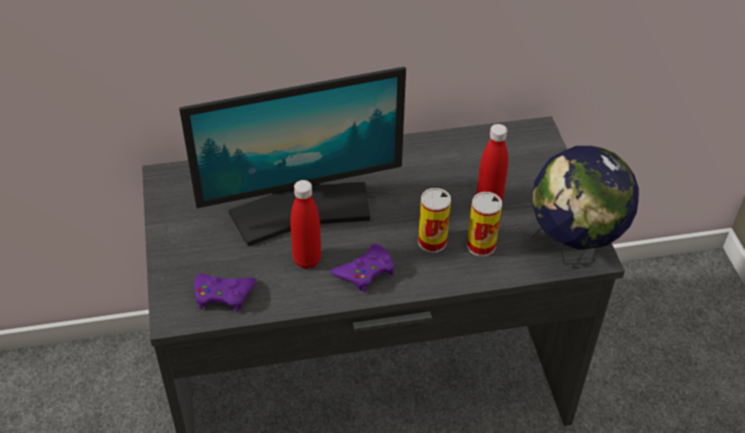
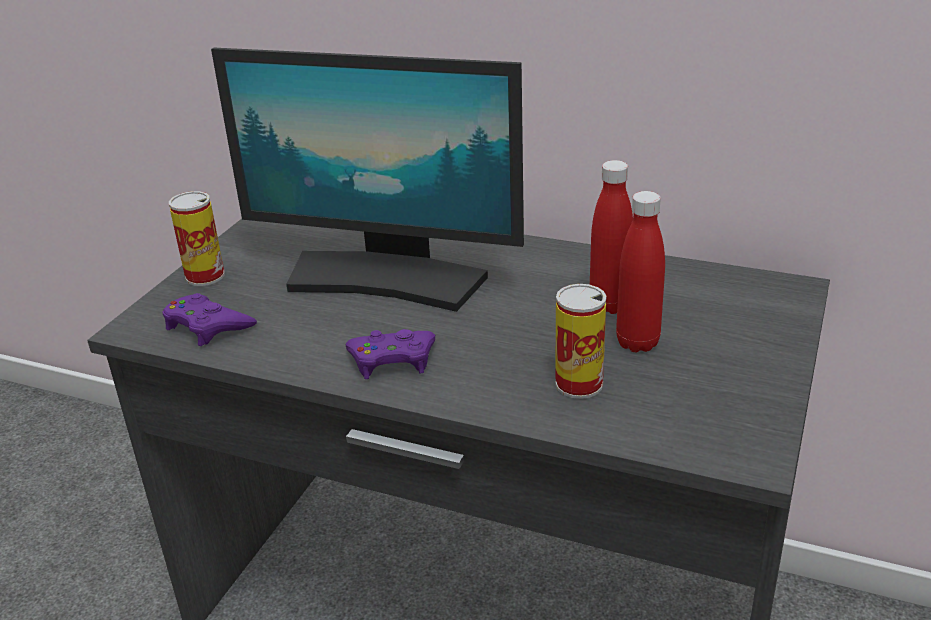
camera: 35 degrees right, 15 degrees down
red bottle [290,180,321,269] -> red bottle moved to [590,160,633,314]
can [418,188,451,253] -> can moved to [169,191,225,286]
globe [531,146,639,265] -> none

